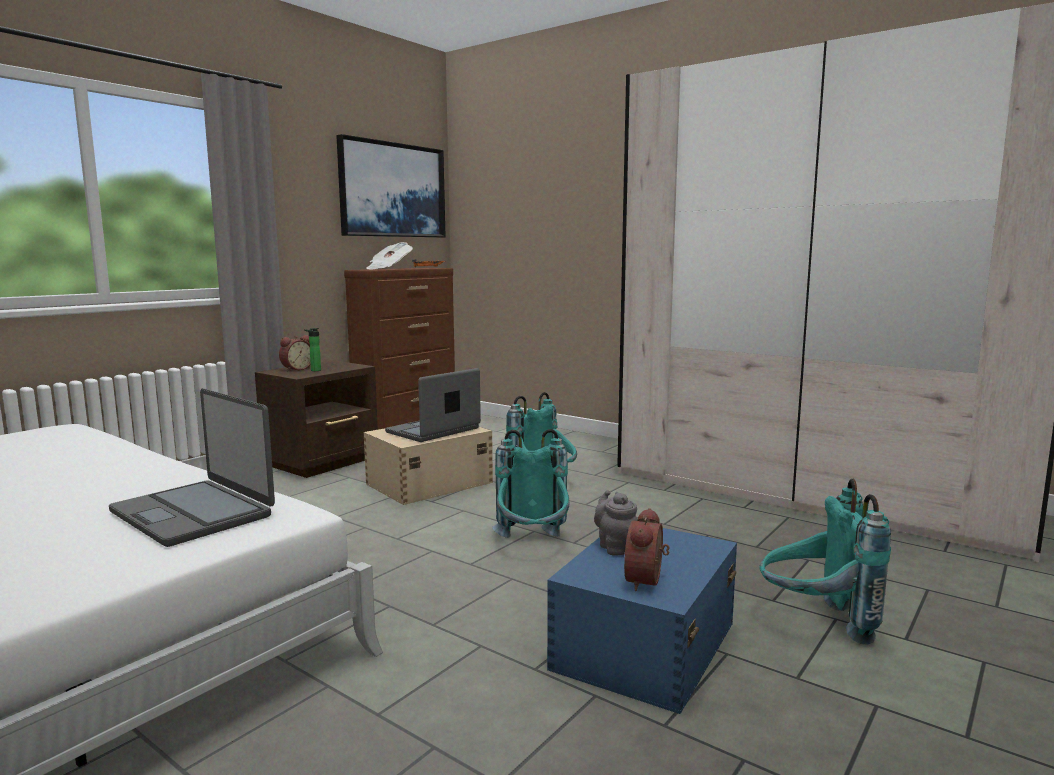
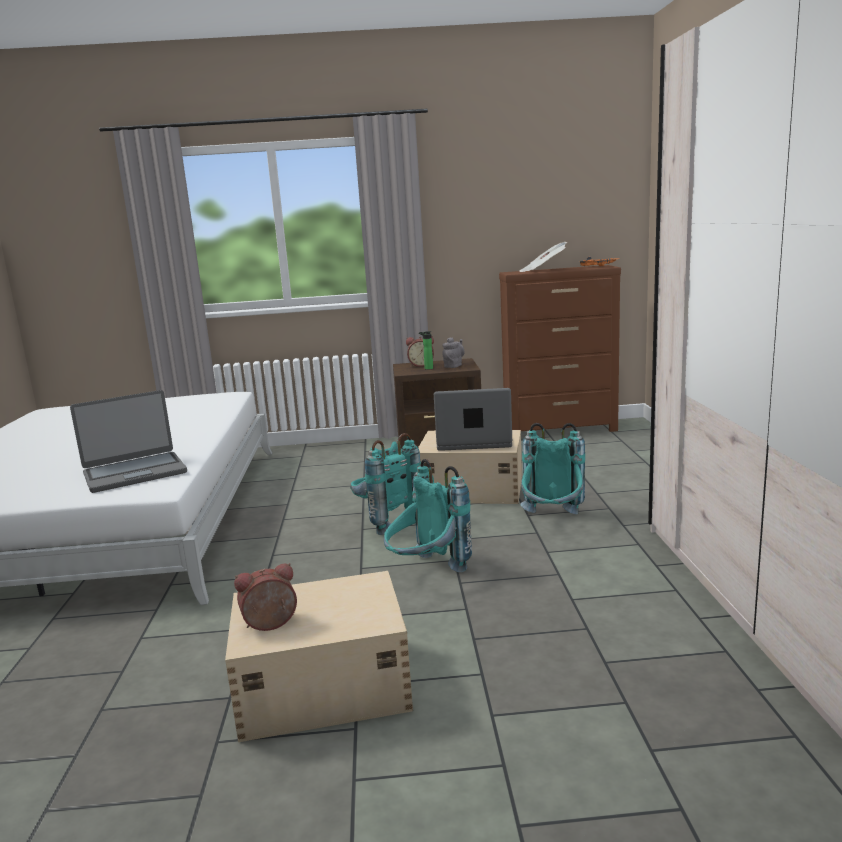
camera: 50 degrees right, 5 degrees up
laptop [109,388,275,547] -> laptop turned 120 degrees counterclockwise [70,390,187,493]
picture [336,134,446,238] -> none
blue storage box [547,528,737,714] -> beige storage box [225,571,413,742]
grey teapot [594,490,638,556] -> grey teapot moved to [442,337,464,368]
turquoise backpack [759,479,891,645] -> turquoise backpack moved to [350,433,421,535]

